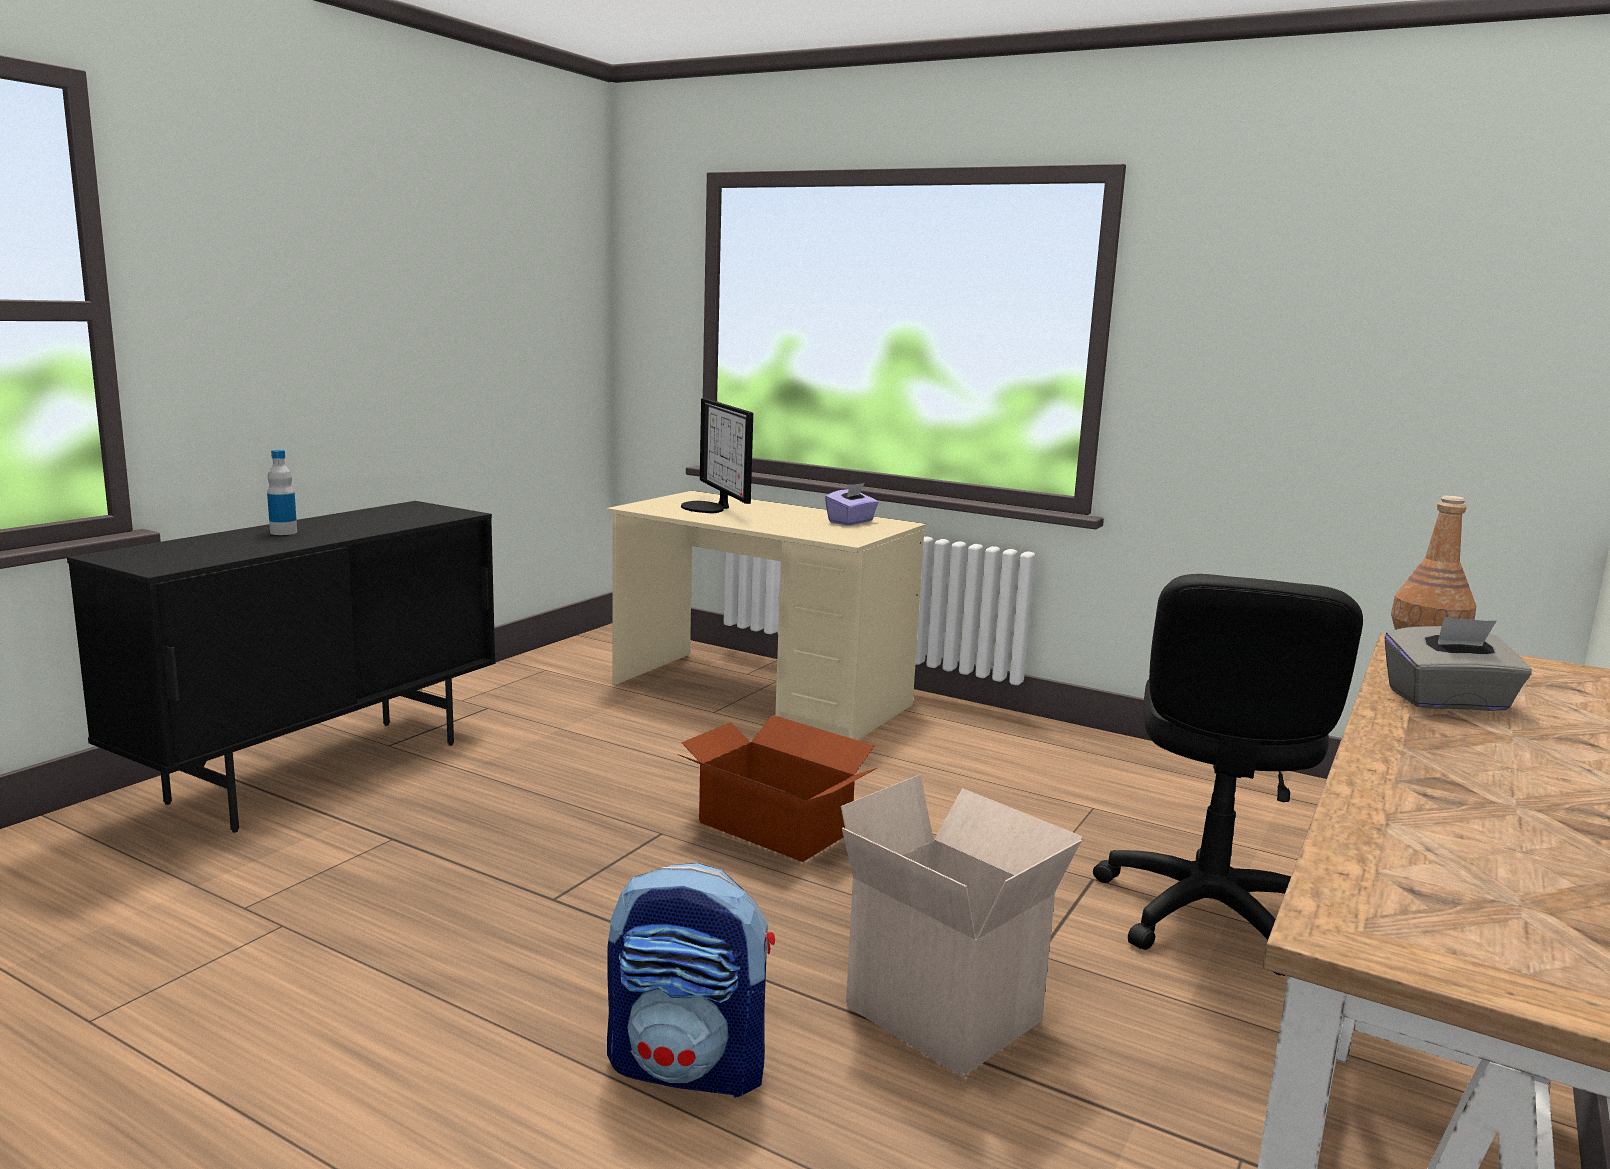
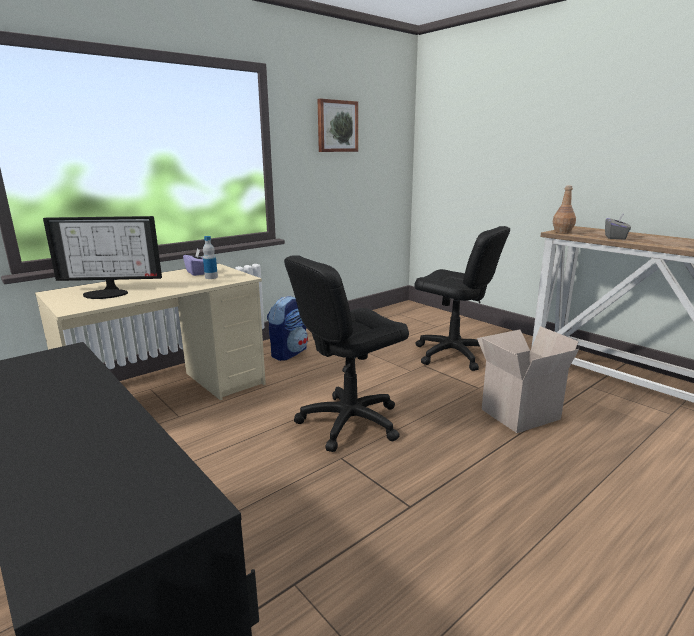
camera: 70 degrees left, 5 degrees up
bottle [267,450,297,535] -> bottle moved to [203,236,218,279]
backpack [607,863,775,1098] -> backpack moved to [267,296,308,361]
cardboard box [678,715,877,862] -> black office chair [284,255,409,452]
none -> picture [318,98,358,152]

